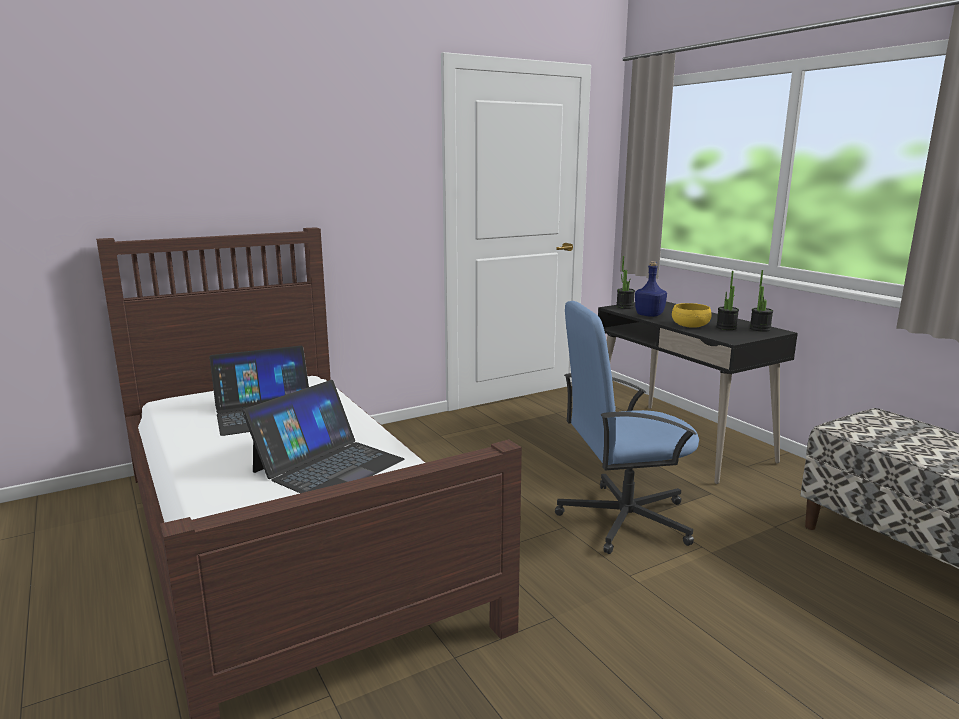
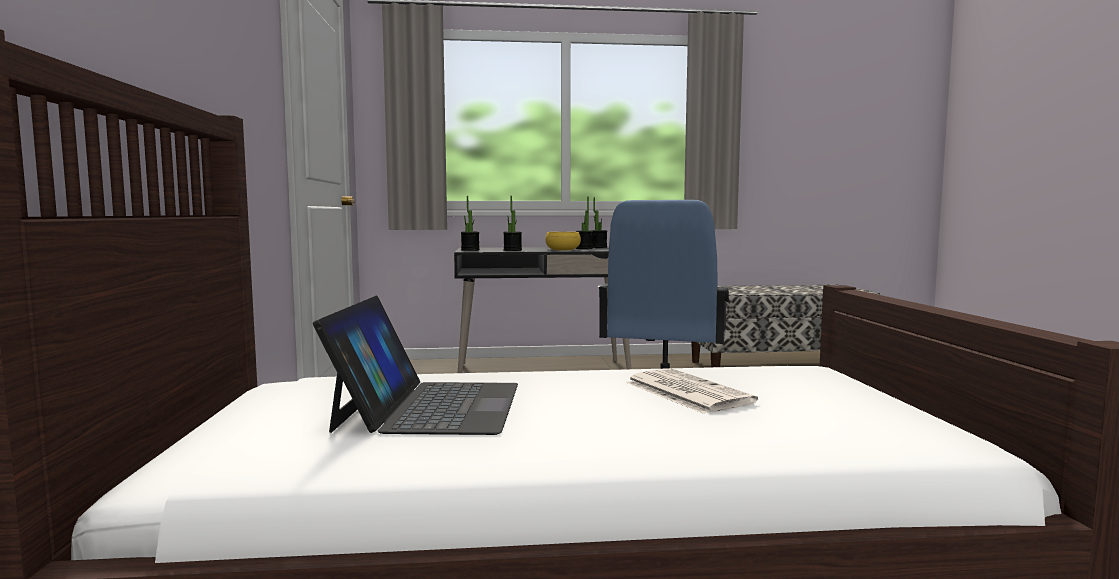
camera: 65 degrees left, 10 degrees down
laptop [242,380,404,493] -> newspaper [626,368,758,414]
blue bottle [635,261,667,317] -> potted plant [503,196,522,251]

